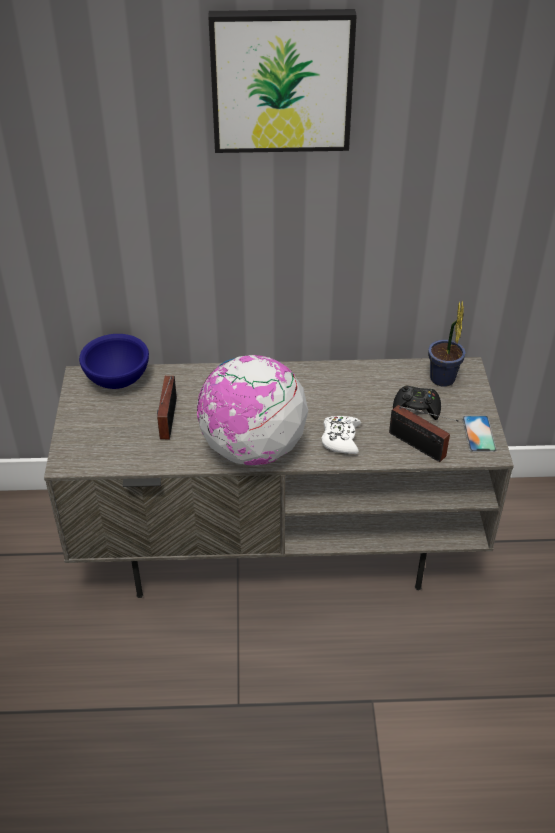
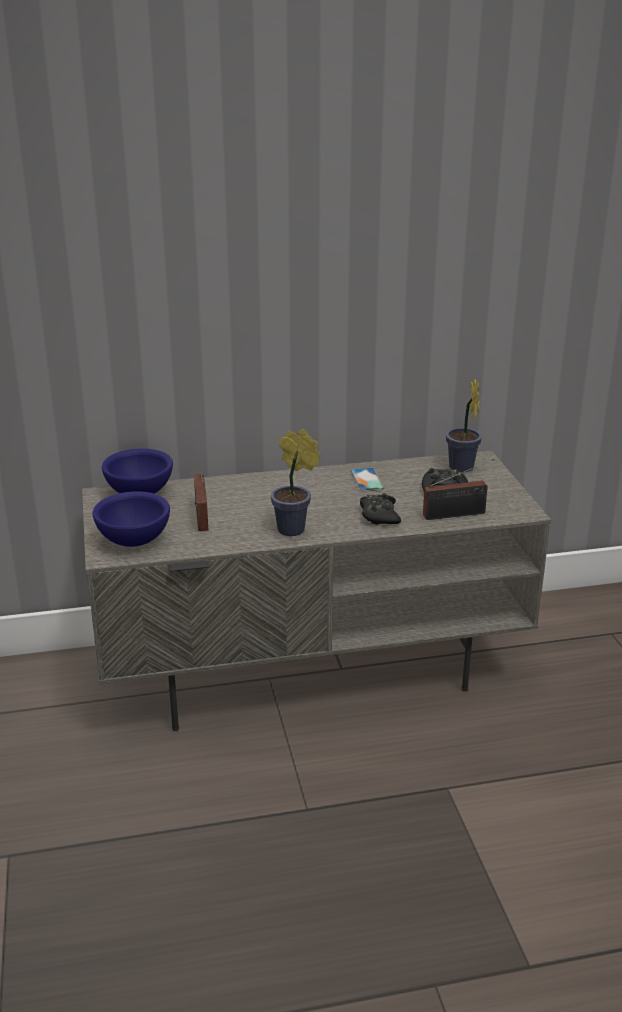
camera: 10 degrees left, 15 degrees down
globe [197,355,308,466] -> potted plant [271,429,321,536]
picture [208,9,357,153] -> none
white game controller [322,416,361,454] -> black game controller [360,493,401,525]
radio [389,405,459,462] -> radio turned 45 degrees counterclockwise [423,459,494,520]
phone [462,416,497,452] -> phone moved to [350,468,385,492]
none -> blue bowl [92,491,170,547]

